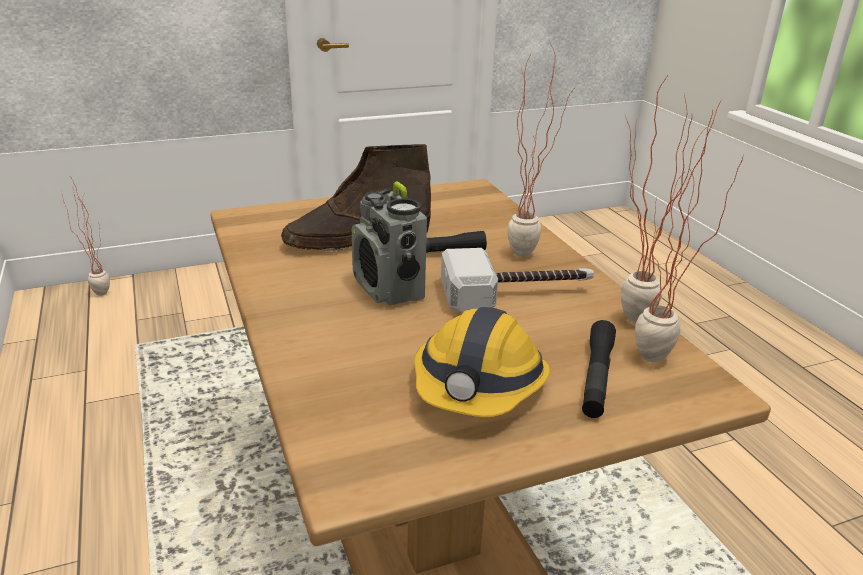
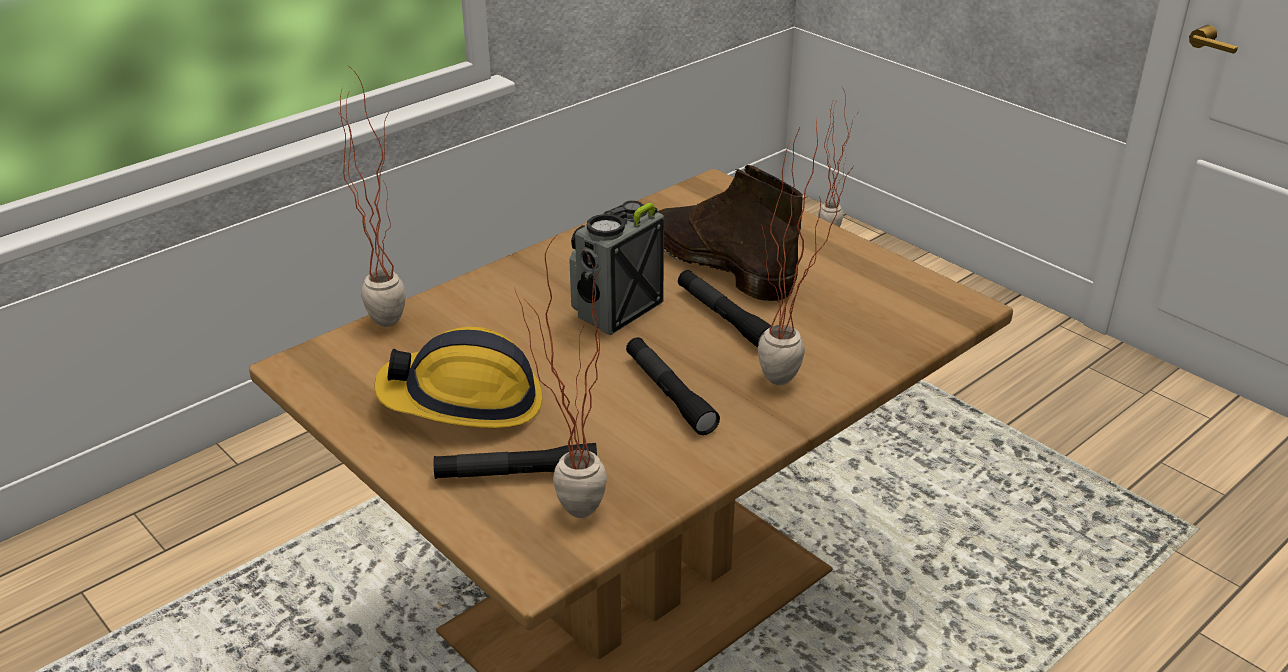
camera: 70 degrees right, 5 degrees up
hammer [441,248,594,311] -> black flashlight [626,337,720,435]
potted plant [621,77,692,323] -> potted plant moved to [336,67,406,327]

